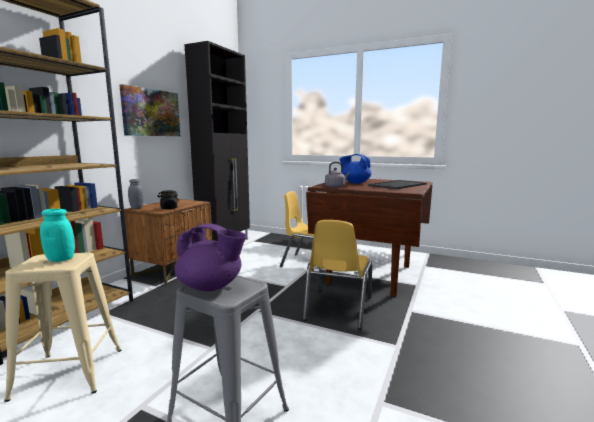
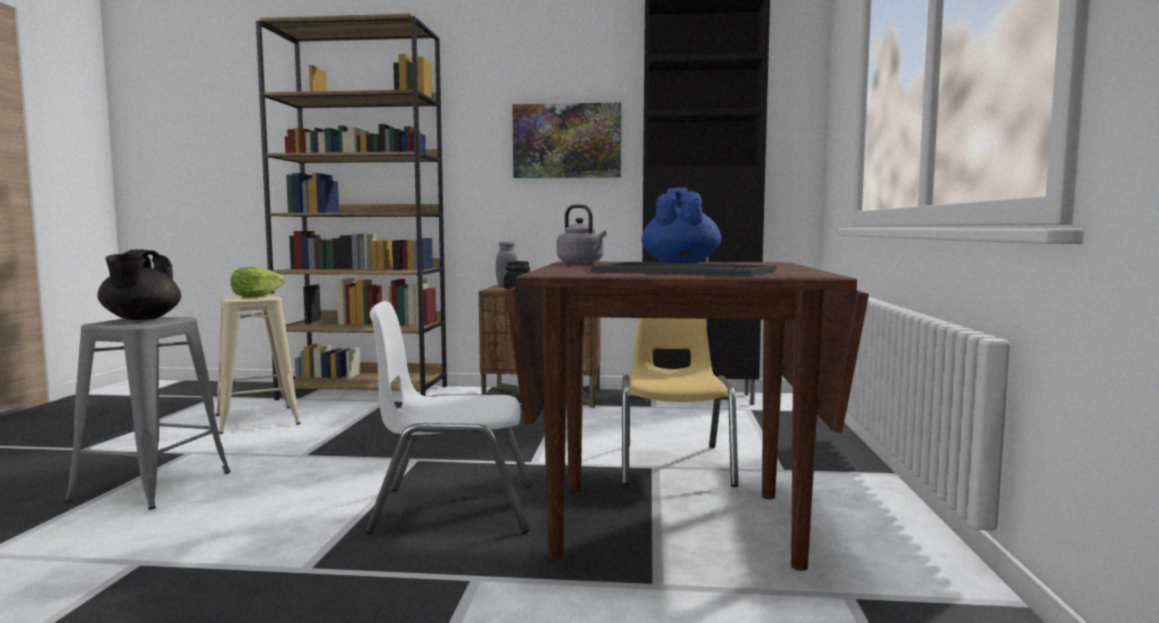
camera: 70 degrees right, 5 degrees down
turquoise jar [40,209,75,262] -> lettuce [231,267,285,297]
purple teapot [175,224,247,291] -> black teapot [97,250,181,320]
yellow chair [303,220,372,330] -> white chair [366,301,532,534]

